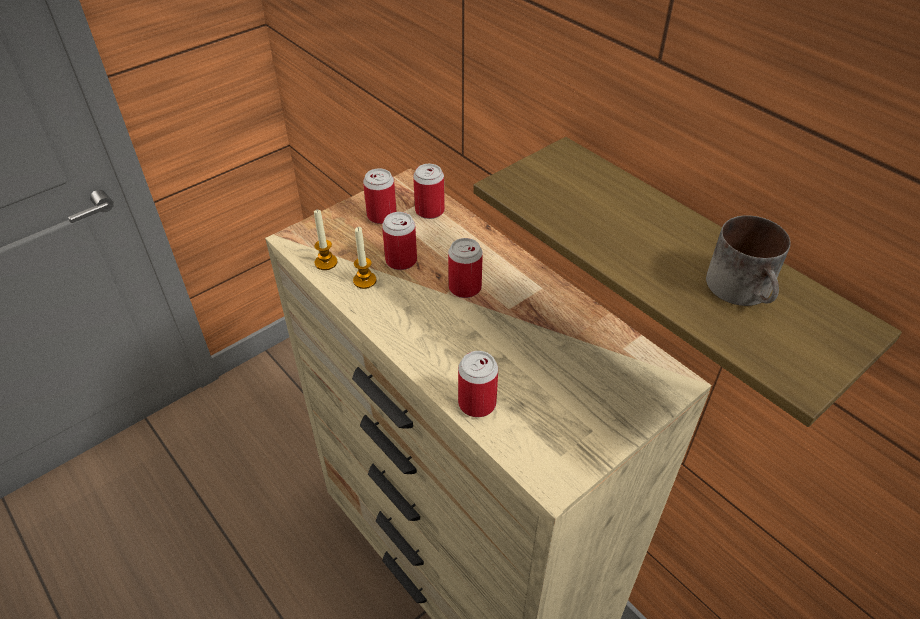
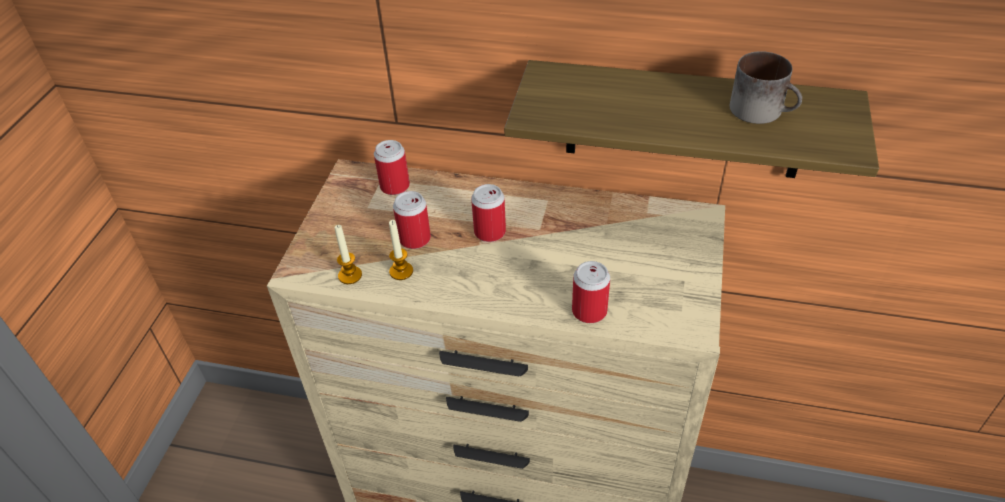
camera: 35 degrees left, 0 degrees up
can [363,168,397,224] -> none

